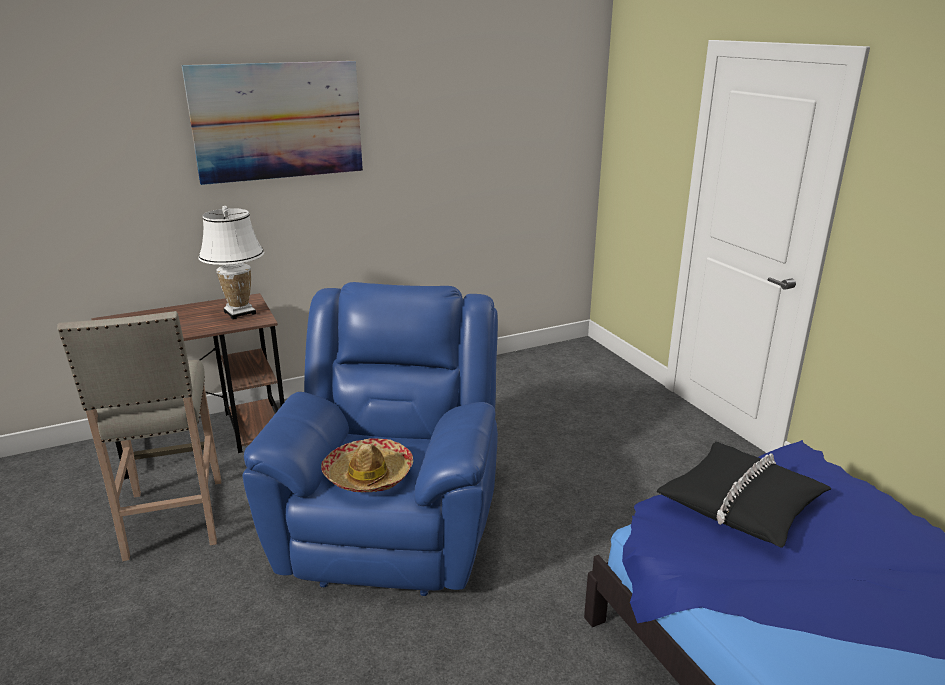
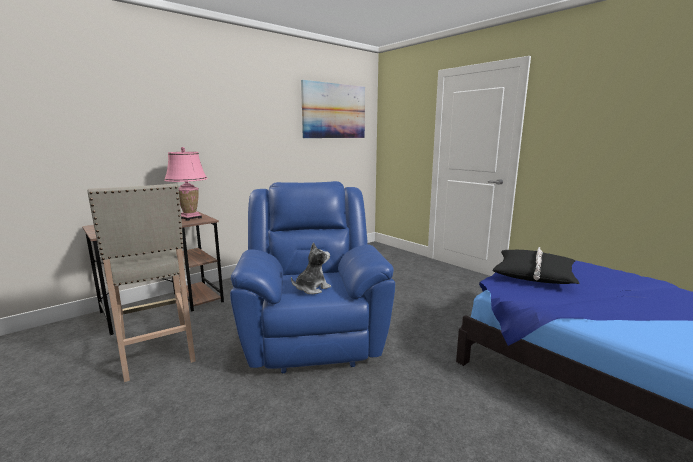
camera: 15 degrees left, 10 degrees down
picture [182,61,363,185] -> picture moved to [301,80,365,138]
white table lamp [198,206,264,320] -> pink table lamp [164,147,208,221]
hat [321,438,413,492] -> plush toy [291,242,331,294]

